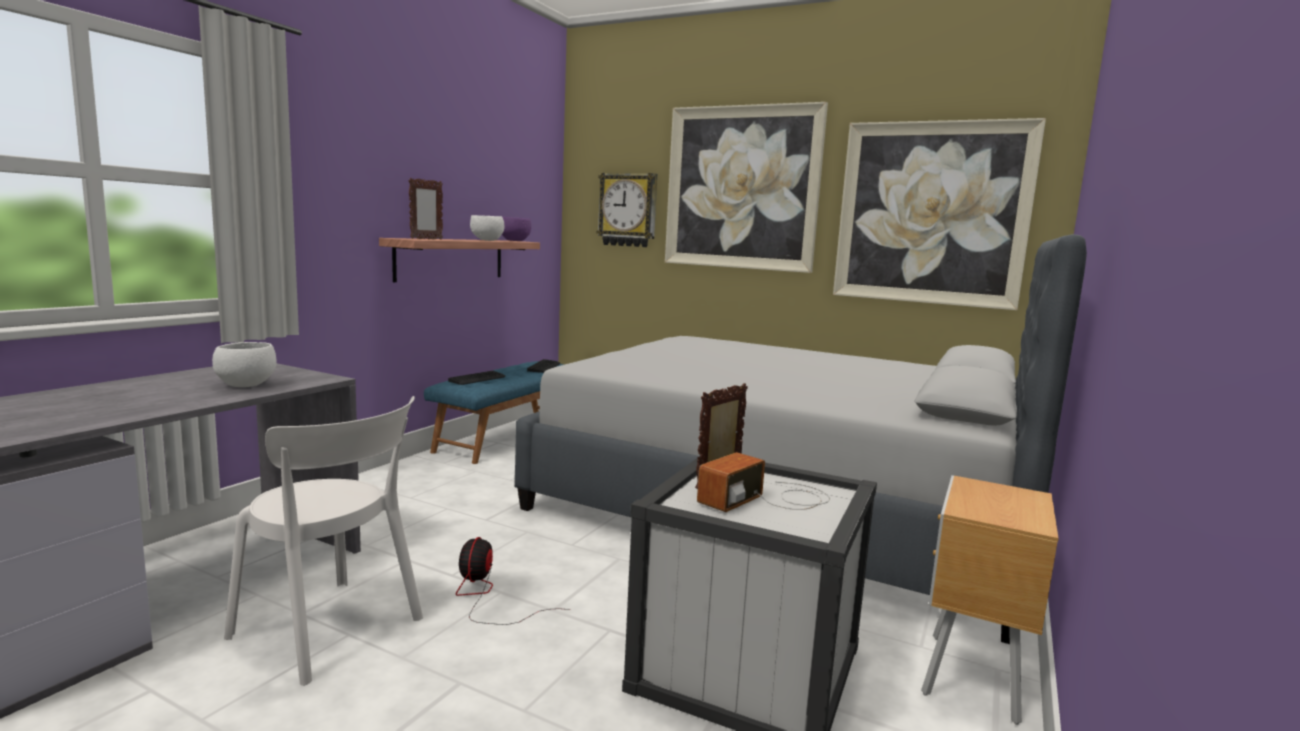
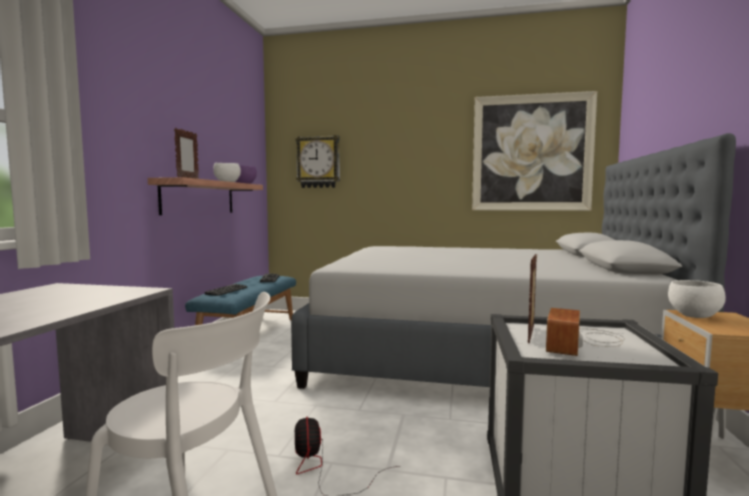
camera: 15 degrees left, 5 degrees down
white bowl [212,342,277,387] -> white bowl moved to [668,280,726,318]
picture [665,102,828,273] -> none

